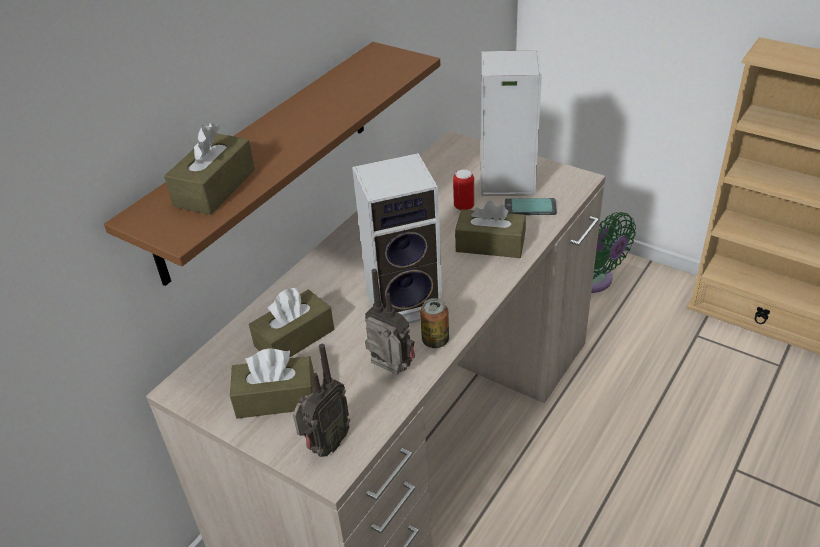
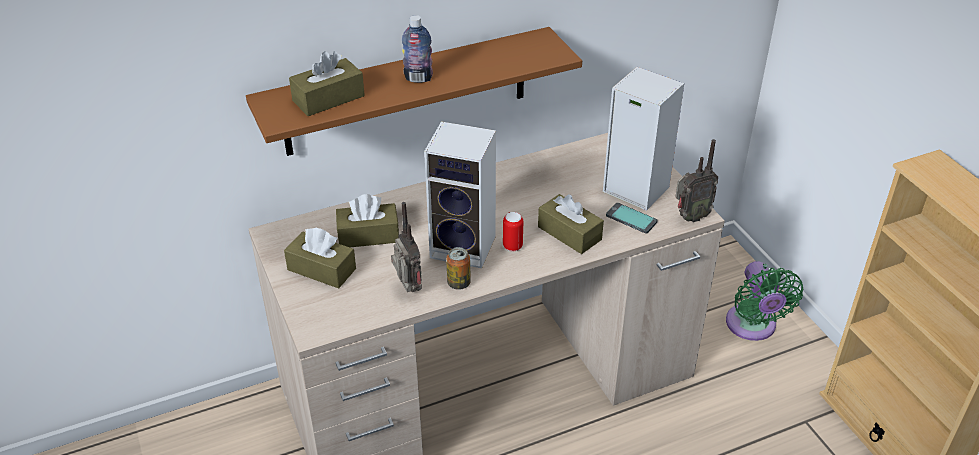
camera: 30 degrees right, 0 degrees up
radio [293,344,350,457] -> radio moved to [675,139,718,222]
can [453,169,474,211] -> can moved to [503,212,523,251]
none -> bottle [402,15,433,83]

